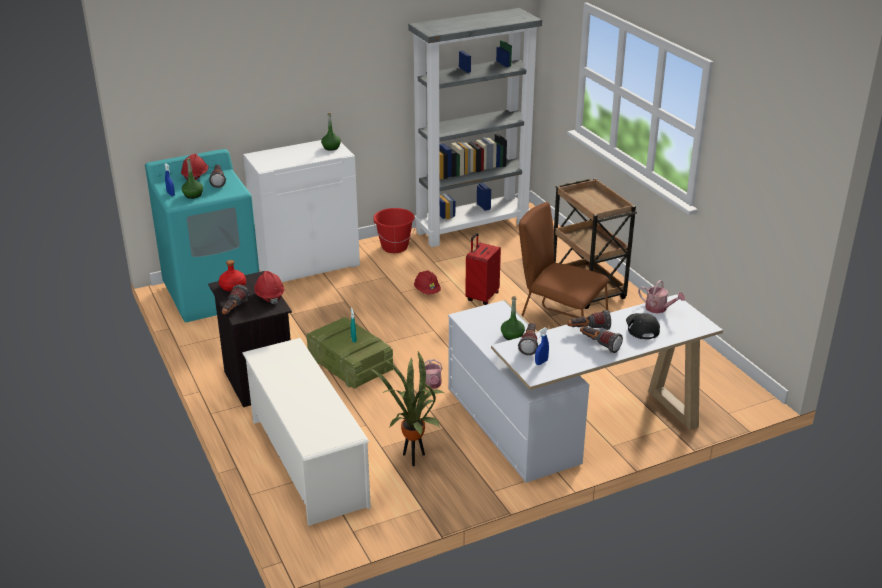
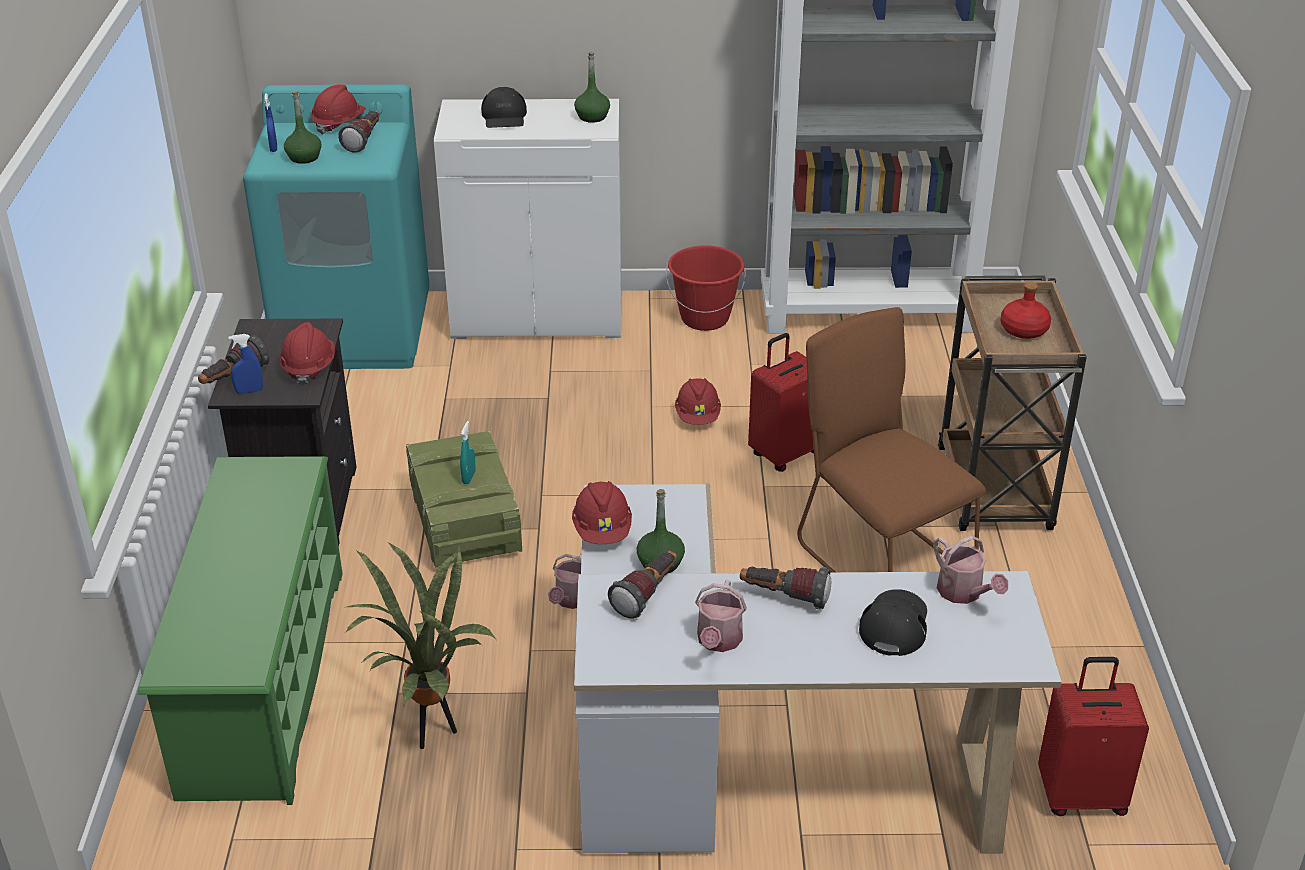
camera: 25 degrees right, 5 degrees up
red bottle [219,260,246,292] -> red bottle moved to [1001,281,1051,339]
white shoe rack [242,338,371,526] -> green shoe rack [138,456,343,805]
blue spray bottle [535,327,549,365] -> blue spray bottle moved to [228,334,263,394]
flashlight [580,326,623,353] -> none
none -> black cap [481,87,527,128]
none -> red hard hat [572,481,632,544]
none -> watering can [695,579,747,652]
none -> red suitcase [1038,657,1149,816]

